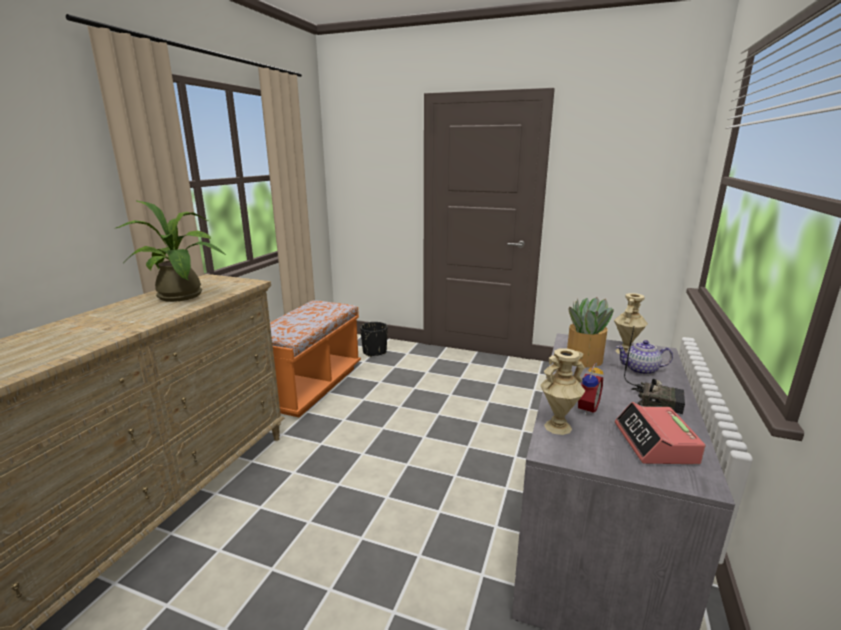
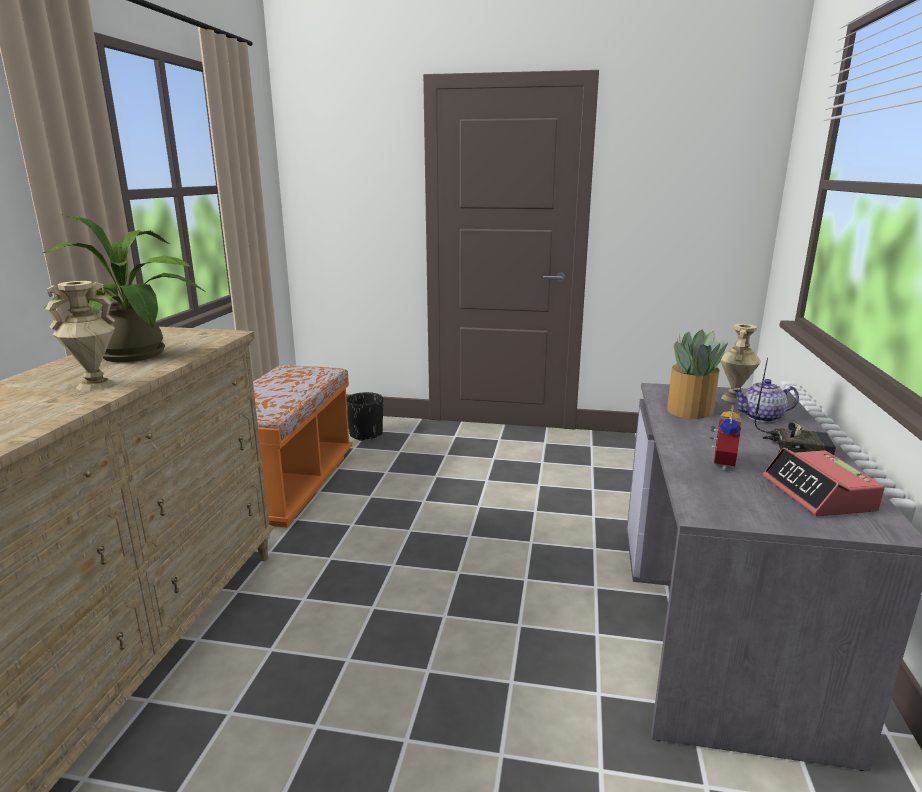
camera: 10 degrees left, 0 degrees up
beige vase [540,348,585,435] -> beige vase moved to [45,281,115,391]

